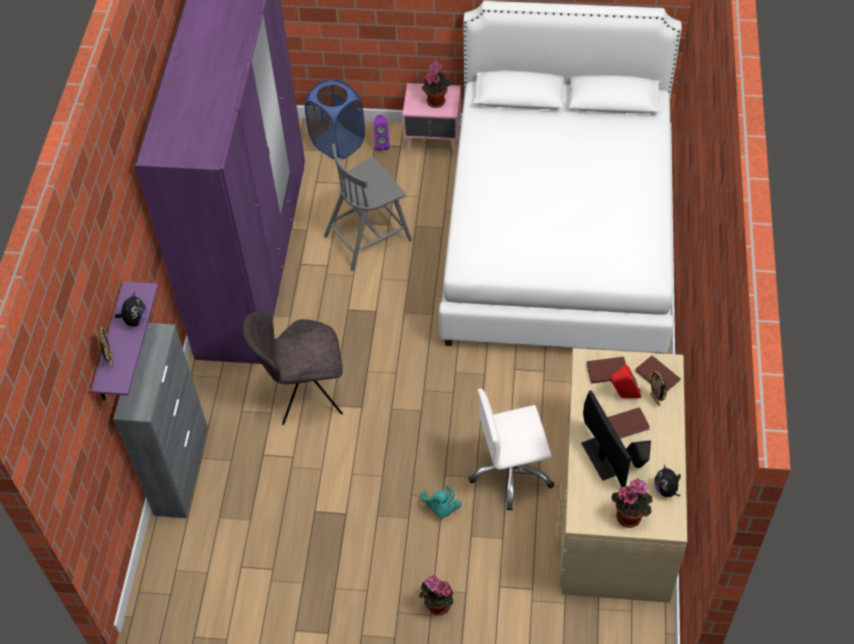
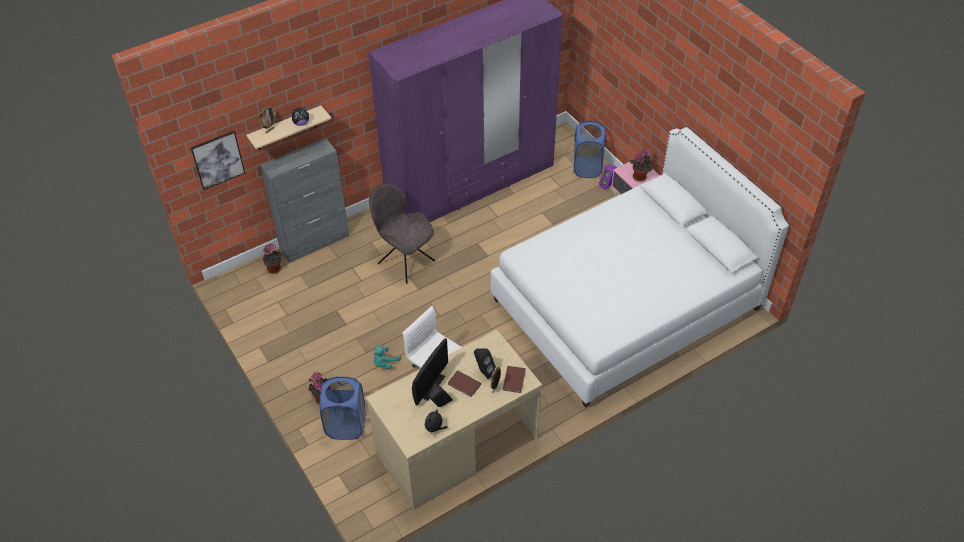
camera: 50 degrees right, 5 degrees down
purple shelf [91,282,158,400] -> beige shelf [246,106,331,150]
grey chair [324,143,412,271] -> none
brown book [587,357,626,384] -> none
red speaker [611,365,641,398] -> black speaker [474,348,496,379]
potted plant [611,478,653,528] -> potted plant moved to [263,244,283,274]
none -> picture [191,131,245,190]
none -> blue laundry basket [320,376,365,440]

